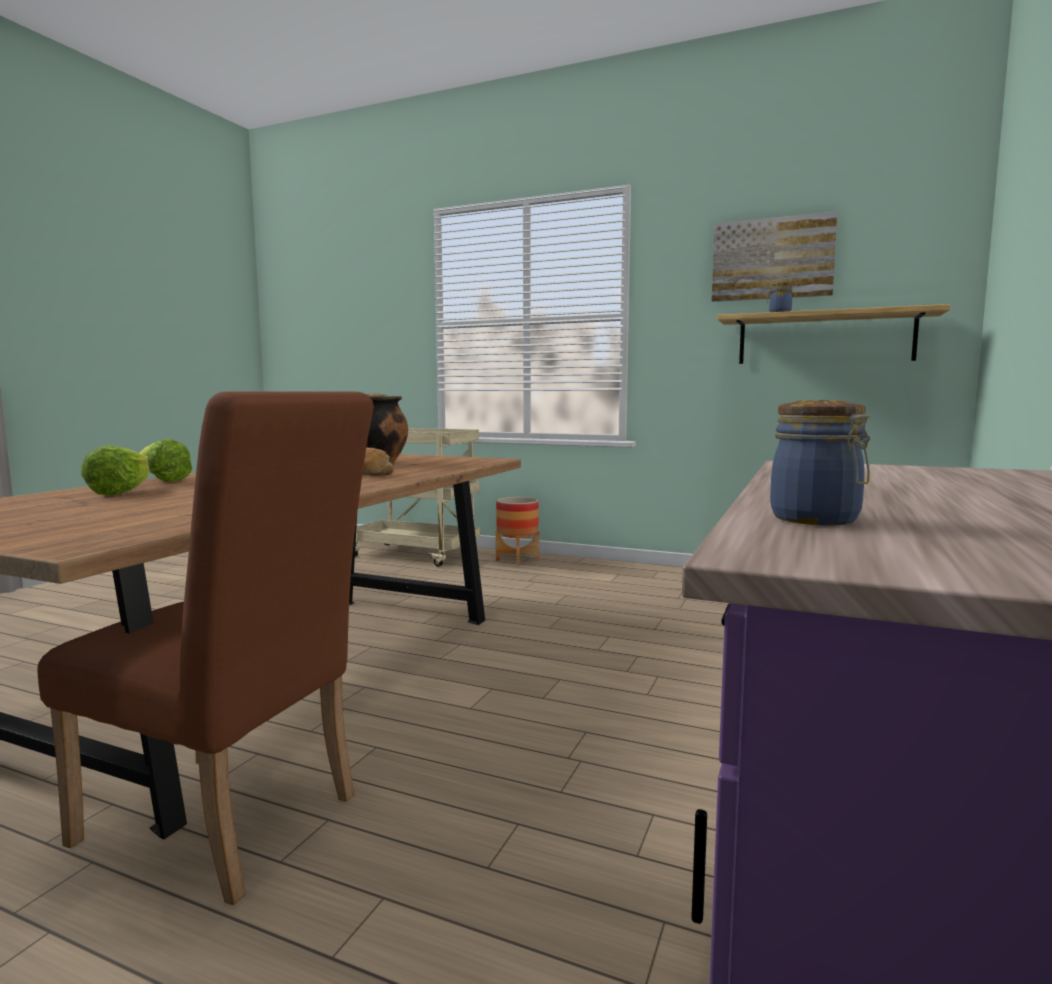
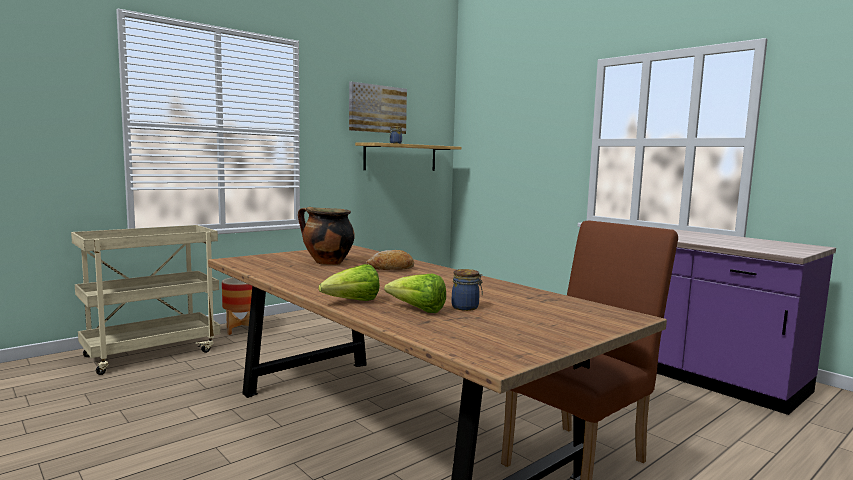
camera: 65 degrees left, 0 degrees up
jar [770,400,870,525] -> jar moved to [452,269,483,311]

